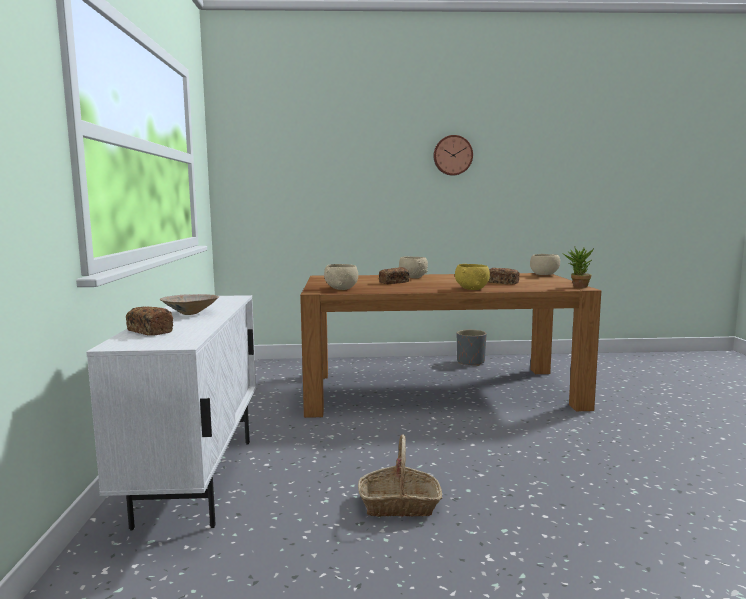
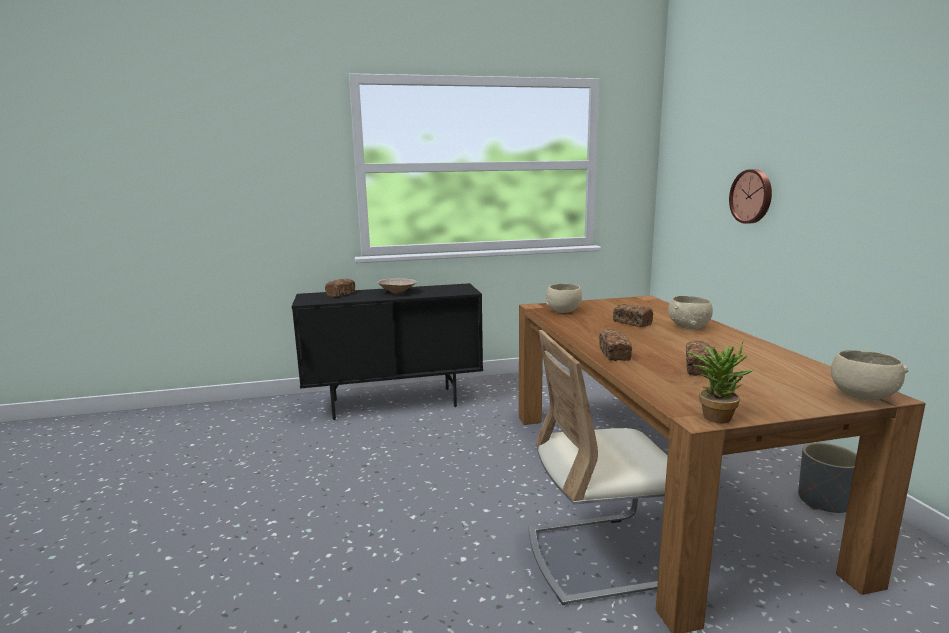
camera: 80 degrees right, 5 degrees up
white cabinet [86,295,256,531] -> black cabinet [292,283,483,420]
basket [358,434,442,517] -> none
wall clock [433,135,473,176] -> wall clock moved to [729,169,772,224]
yellow bowl [455,264,490,290] -> bread [599,329,632,361]
none -> beige chair [528,330,668,605]

